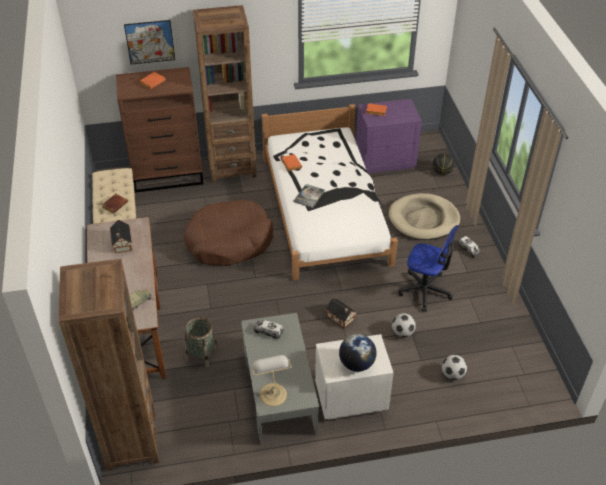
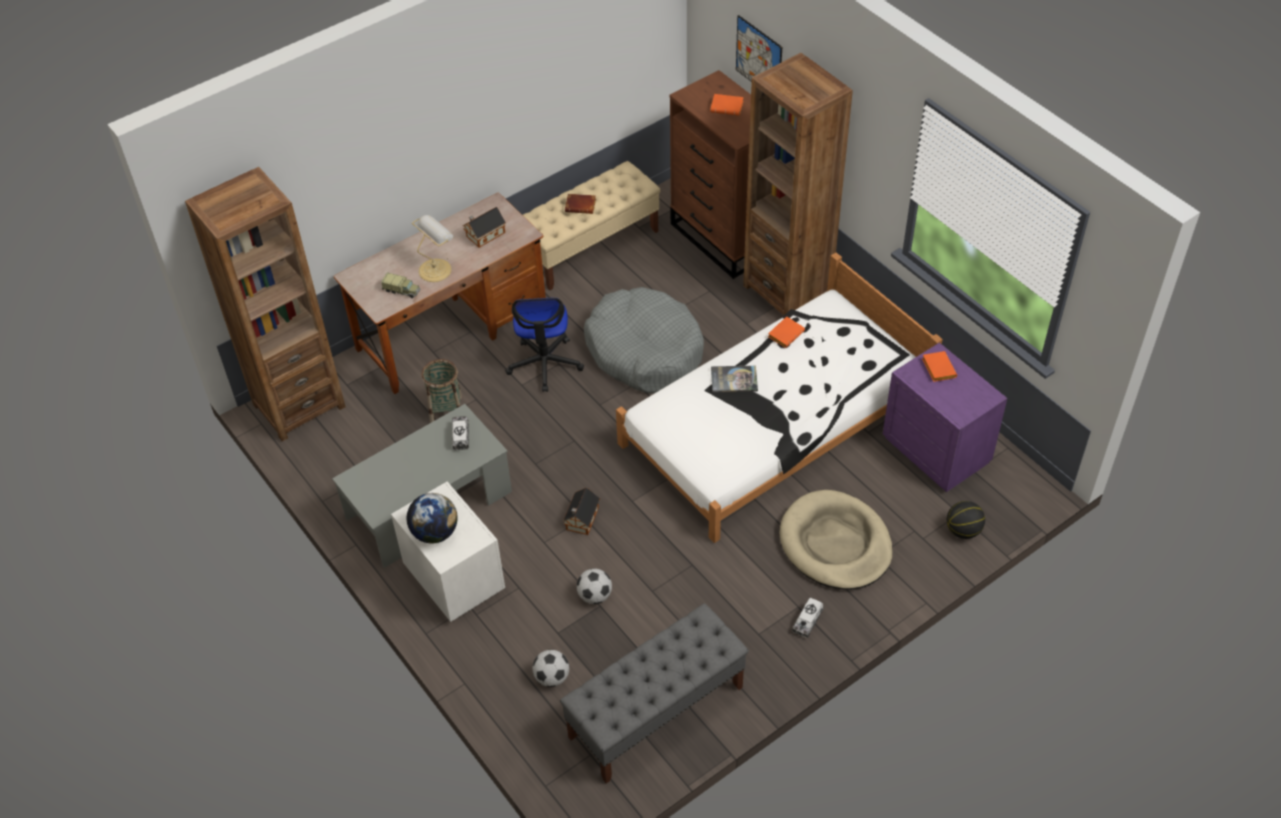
camera: 65 degrees right, 5 degrees up
brown dog bed [184,200,273,266] -> grey dog bed [584,287,704,393]
table lamp [251,355,291,406] -> table lamp moved to [412,215,453,282]
office chair [398,225,459,312] -> office chair moved to [505,298,584,392]
none -> grey bench [560,603,749,784]

